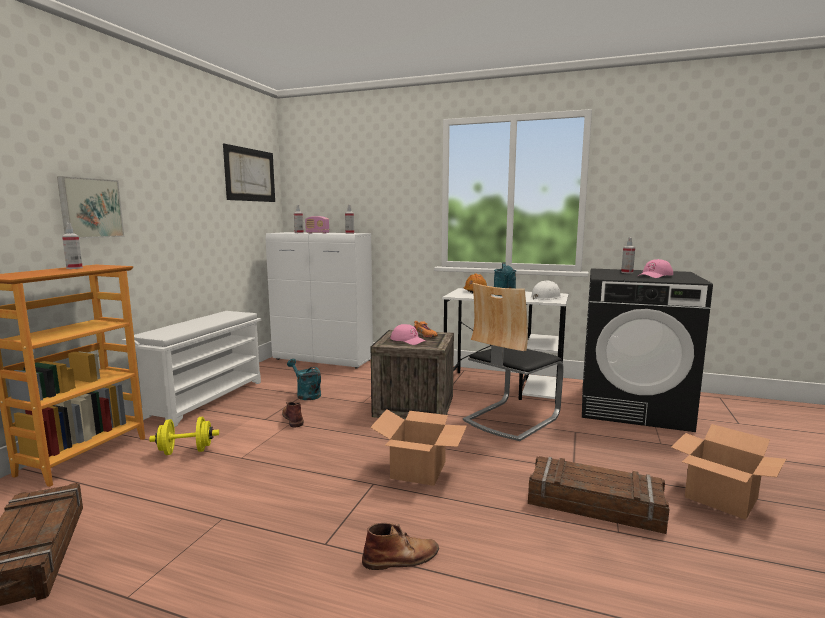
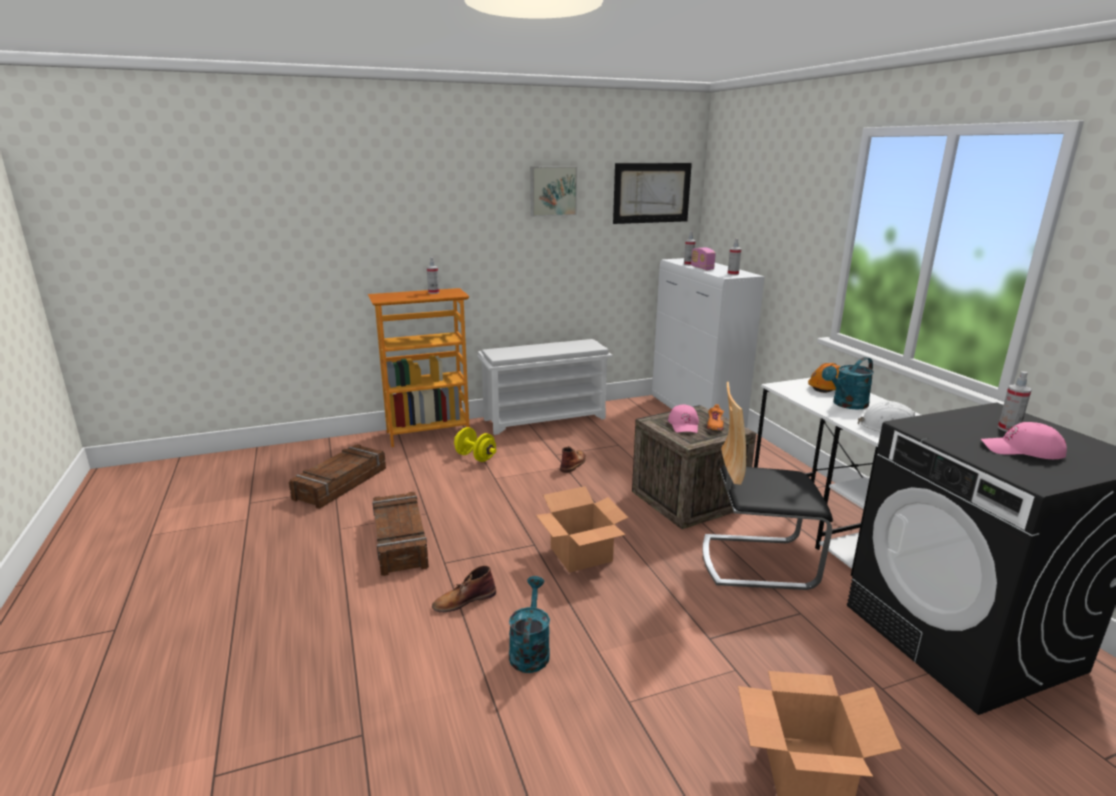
camera: 50 degrees right, 10 degrees up
picture [57,176,124,239] -> picture moved to [530,166,577,217]
turquoise watering can [287,359,321,400] -> turquoise watering can moved to [509,576,550,673]
brown boot [362,523,439,570] -> brown boot turned 120 degrees clockwise [432,565,496,612]
crate [528,456,669,534] -> crate moved to [372,492,429,576]

